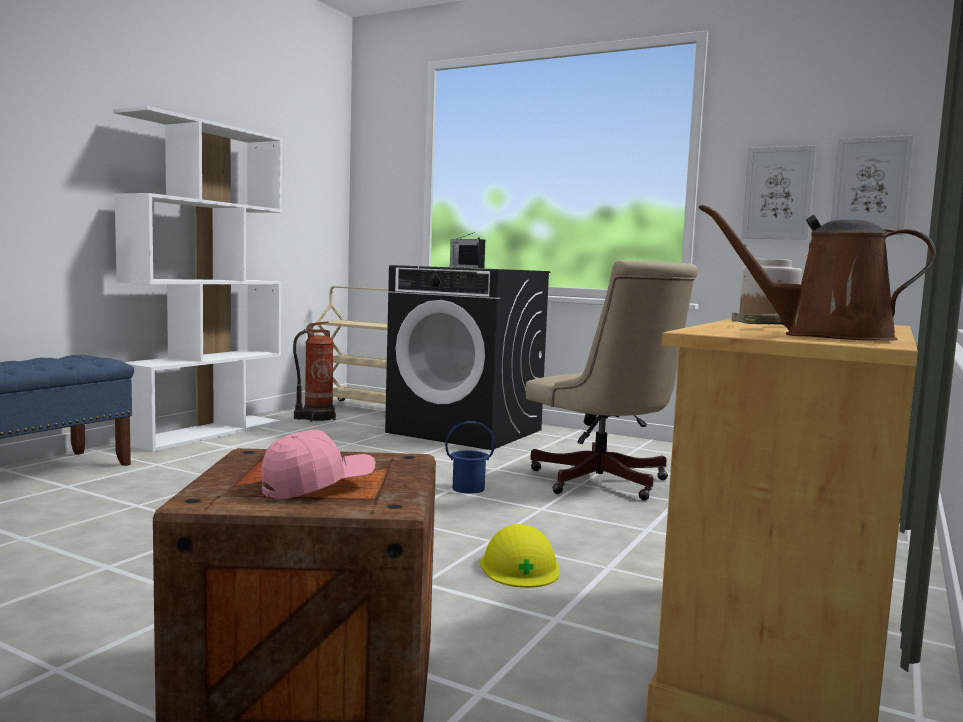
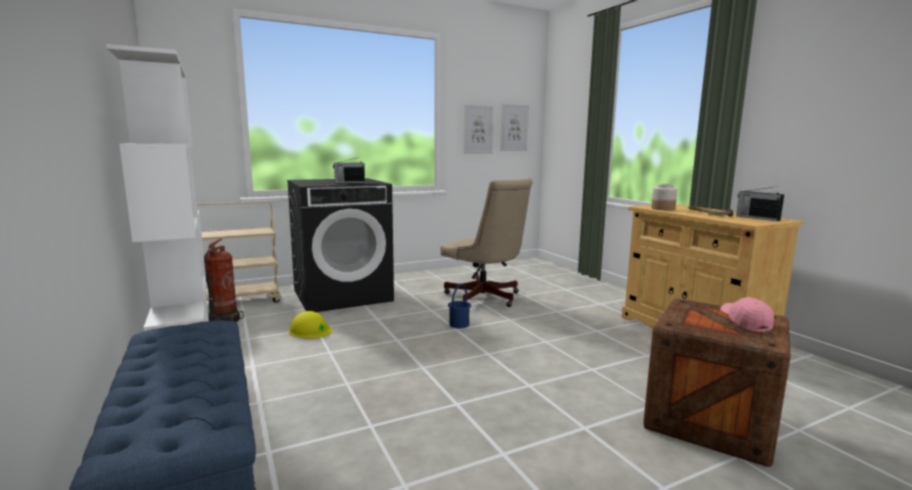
camera: 55 degrees left, 5 degrees up
yellow hard hat [480,524,559,588] -> yellow hard hat moved to [288,311,332,339]
beige office chair [526,260,698,500] -> beige office chair turned 45 degrees clockwise [440,178,533,307]
brown watering can [699,204,936,341] -> radio [736,186,784,221]

